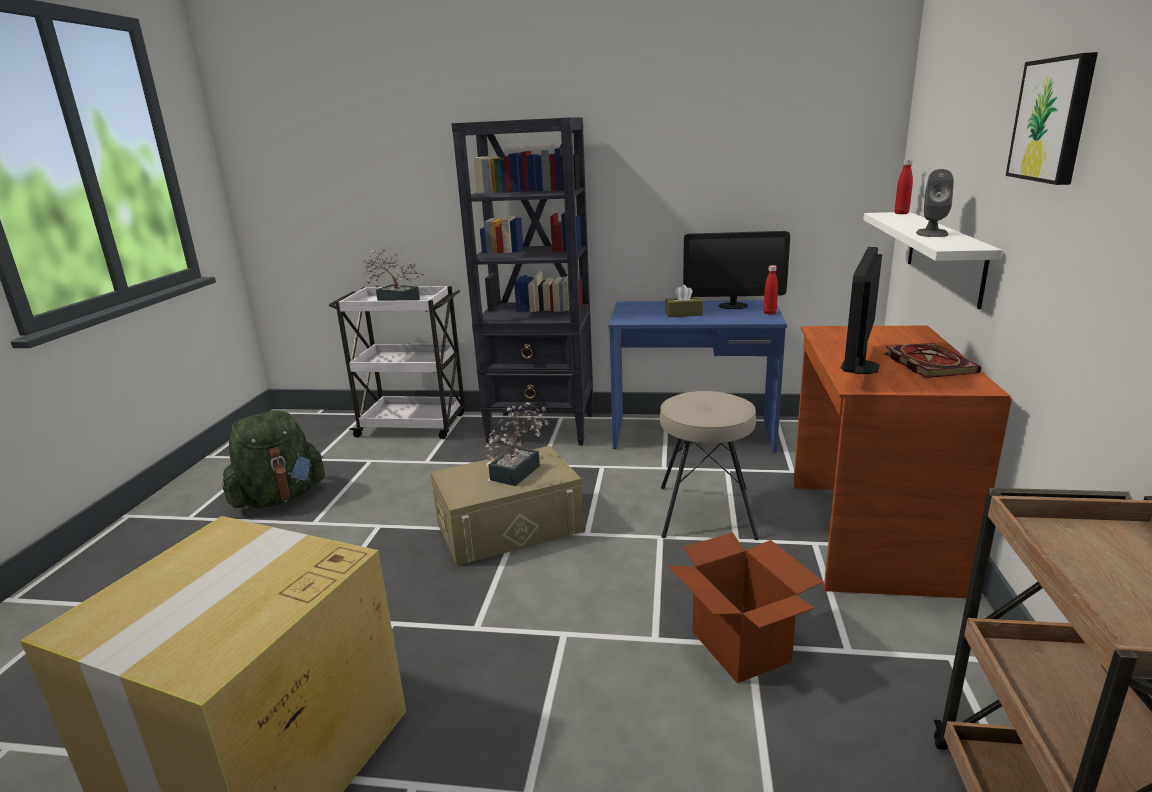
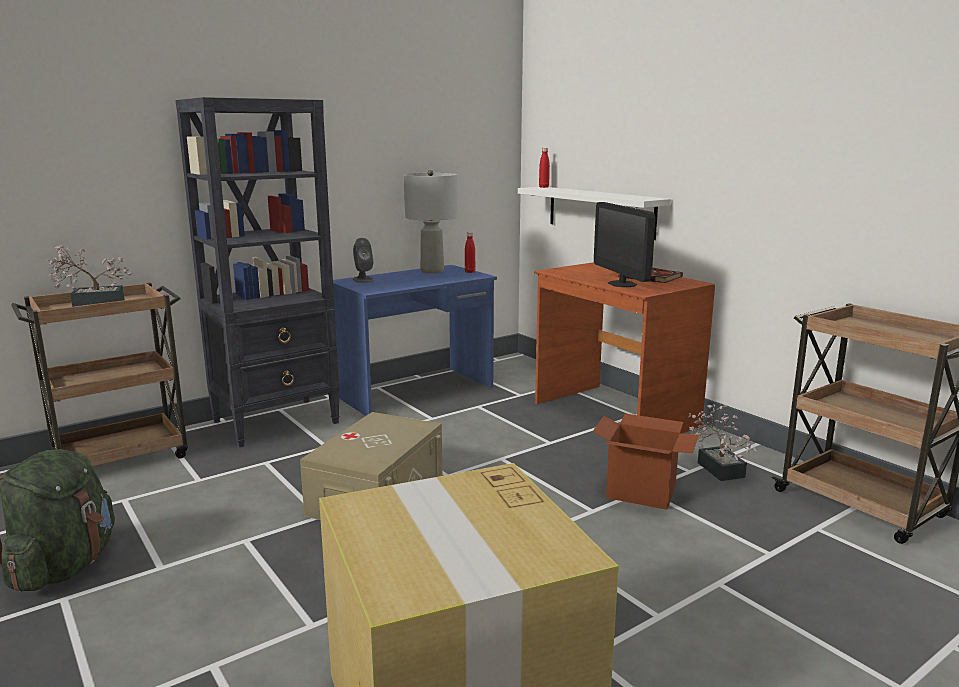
camera: 45 degrees left, 5 degrees down
white cart [329,286,466,439] -> brown cart [11,283,188,466]
potted plant [486,402,548,486] -> potted plant moved to [689,405,758,481]
beige stool [660,391,759,540] -> none
brown tissue box [665,285,703,317] -> none
monitor [683,231,790,309] -> grey table lamp [404,170,458,274]
grey speaker [916,169,954,237] -> grey speaker moved to [353,238,374,283]
picture [1006,52,1098,185] -> none

